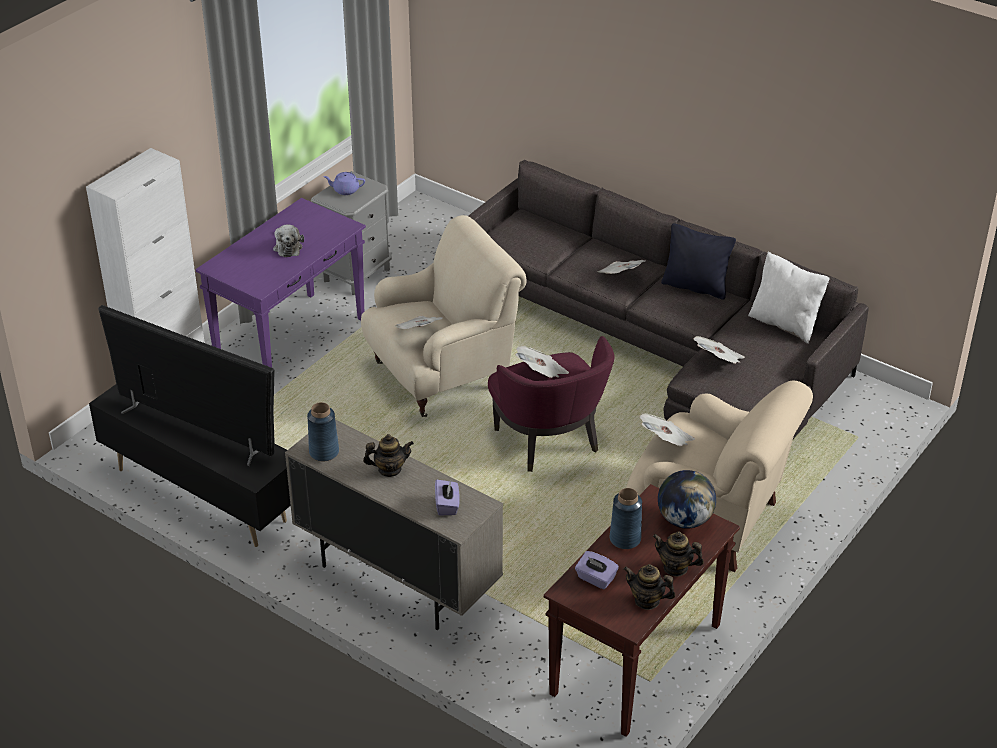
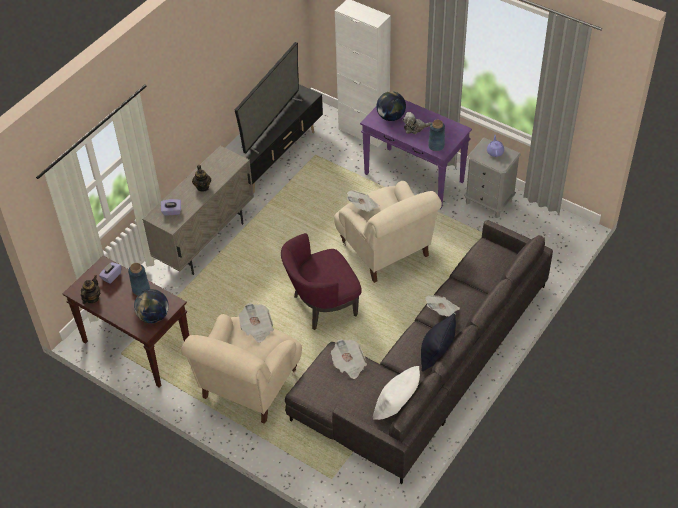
camera: 90 degrees right, 10 degrees up
blue vase [307,402,339,461] -> blue vase moved to [428,120,445,151]
newspaper [515,346,569,378] -> none
teapot [653,531,704,577] -> none
none -> globe [376,91,406,121]

